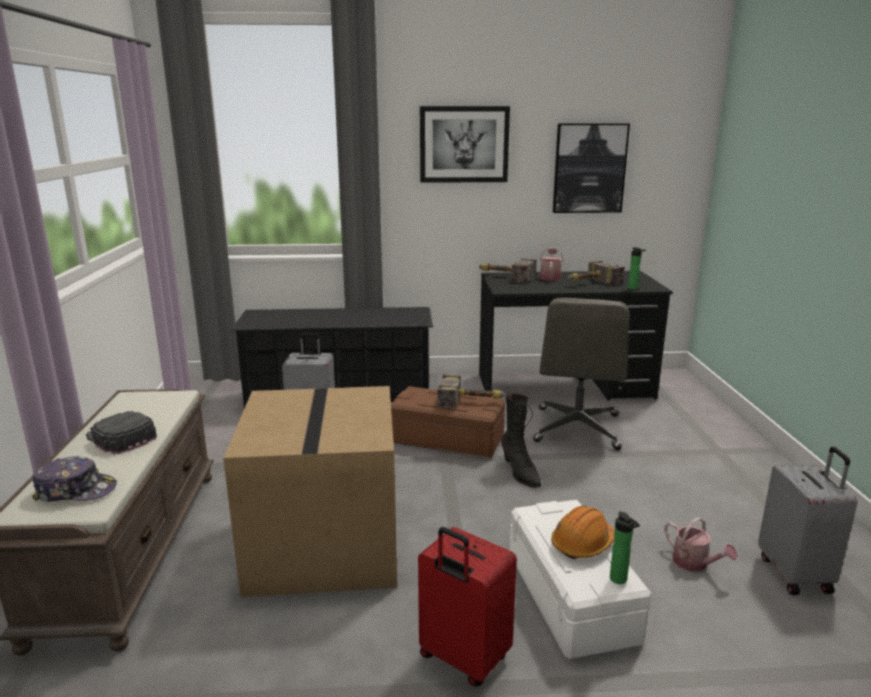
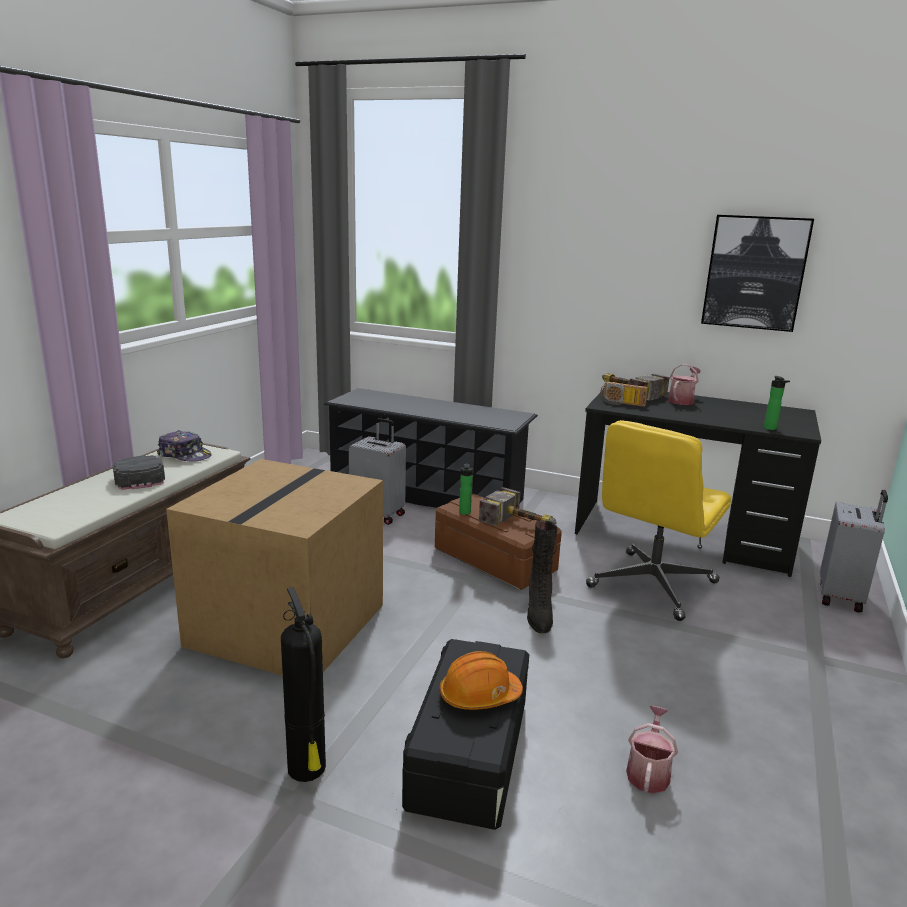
camera: 25 degrees right, 0 degrees up
cap [32,456,117,502] -> cap moved to [157,430,212,462]
red suitcase [418,527,517,686] -> fire extinguisher [281,587,326,782]
picture [420,106,510,183] -> none
white storage box [509,500,651,659] -> black storage box [402,639,529,830]
grey office chair [533,298,630,450] -> yellow office chair [586,420,731,621]
hammer [567,261,625,285] -> none
bottle [610,511,640,584] -> bottle moved to [459,463,473,515]
watering can [664,517,738,571] -> watering can turned 150 degrees counterclockwise [626,706,678,794]
grey suitcase [758,447,858,595] -> grey suitcase moved to [820,490,888,613]
none -> radio [600,382,648,407]

